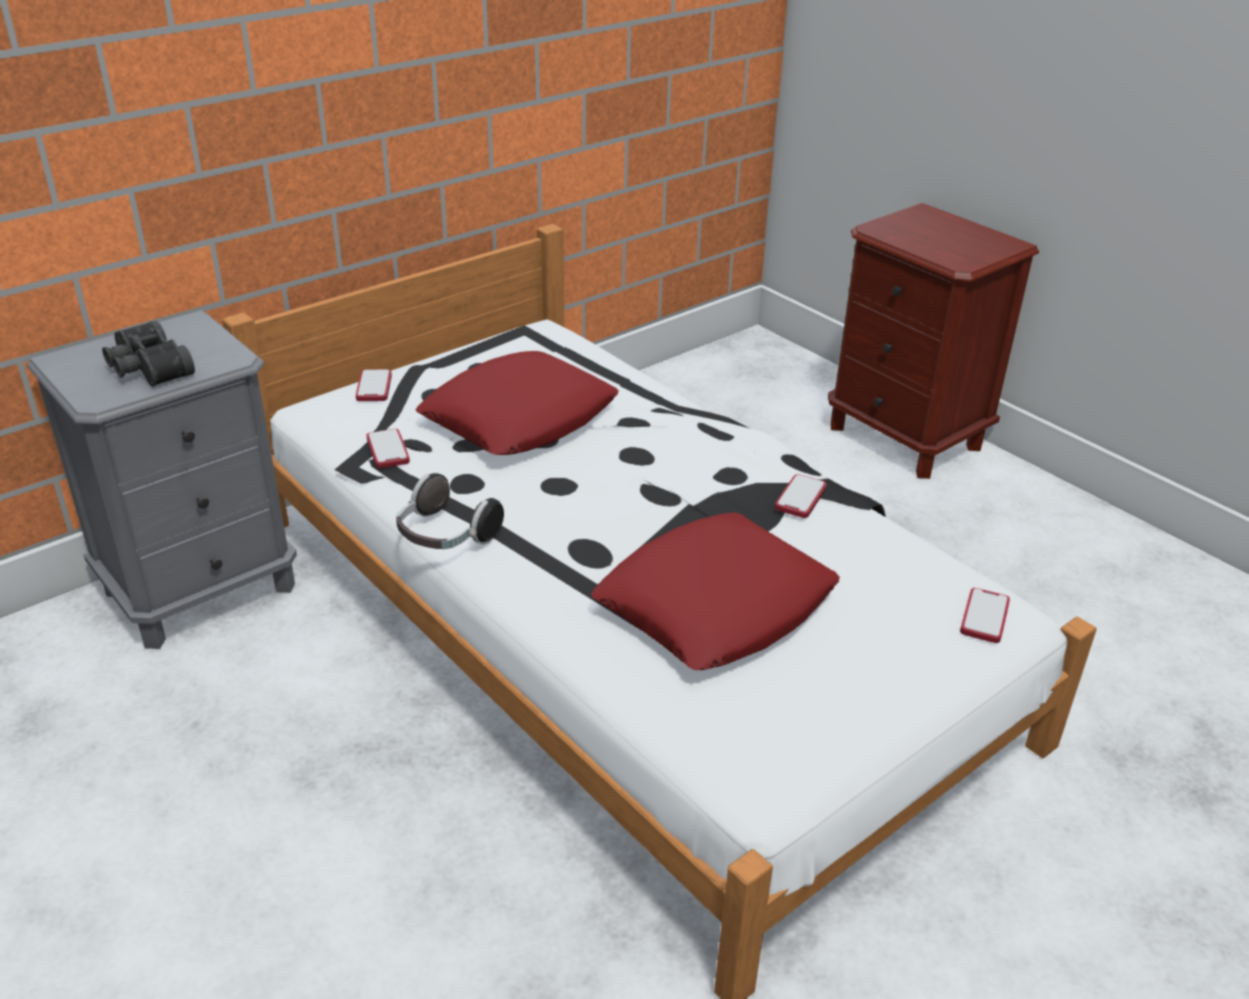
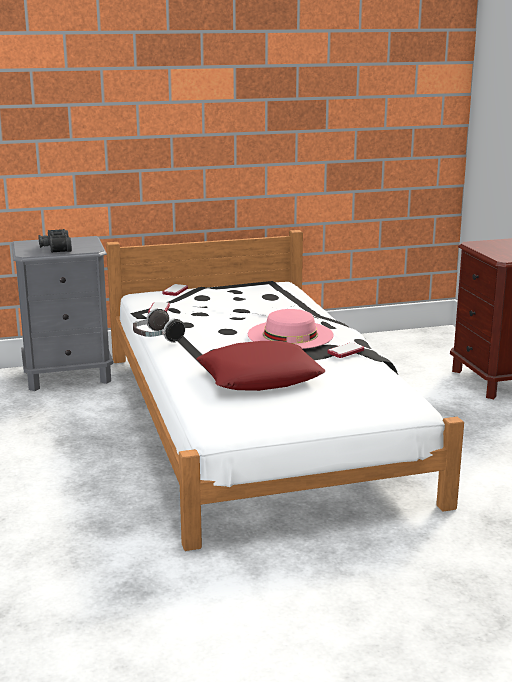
camera: 25 degrees right, 15 degrees down
red pillow [416,351,619,455] -> none
phone [960,588,1010,643] -> none
none -> pink hat [248,309,334,349]

